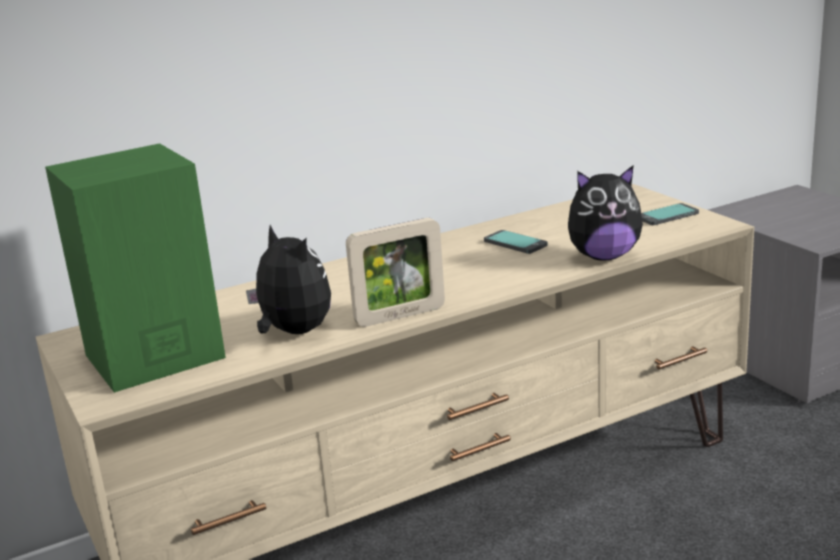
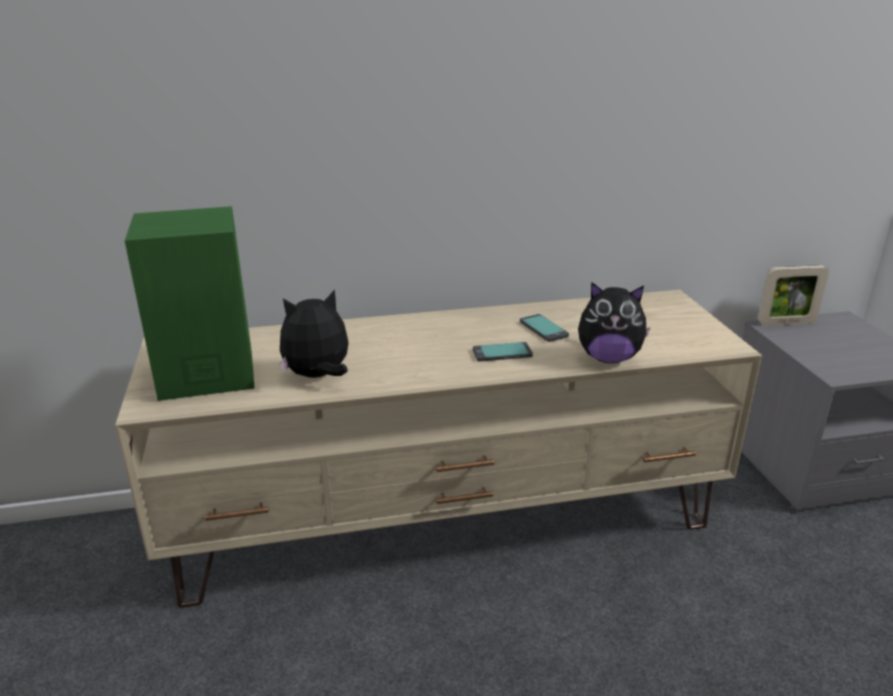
camera: 15 degrees right, 5 degrees up
plush toy [246,225,331,334] -> plush toy turned 90 degrees counterclockwise [280,289,348,378]
picture frame [346,218,445,327] -> picture frame moved to [758,265,829,326]
phone [641,203,699,225] -> phone moved to [473,342,533,362]

